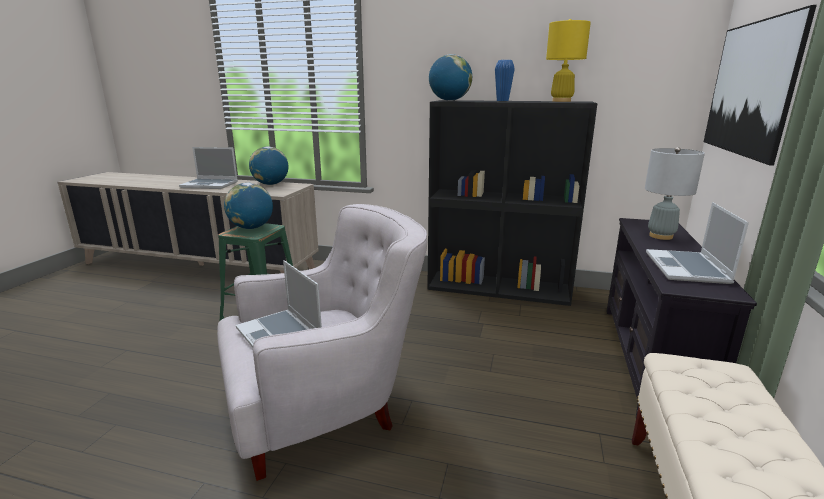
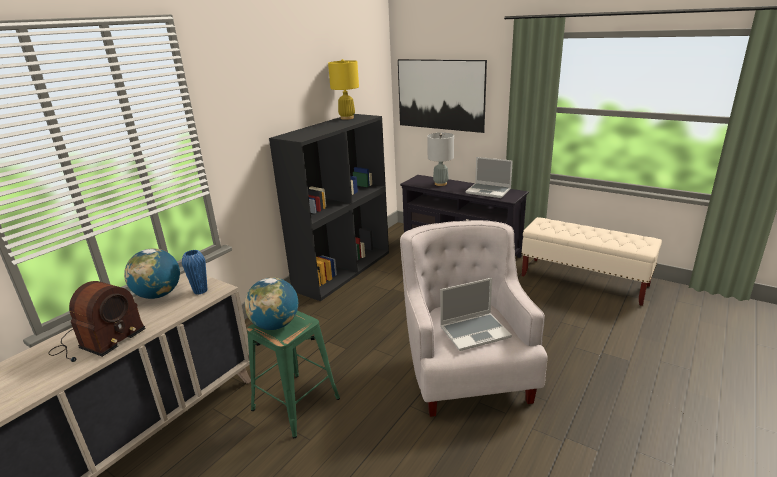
camera: 70 degrees left, 5 degrees up
laptop [179,147,238,189] -> radio [49,281,146,362]
globe [429,54,472,101] -> none
blue vase [495,60,515,101] -> blue vase moved to [182,250,208,295]

